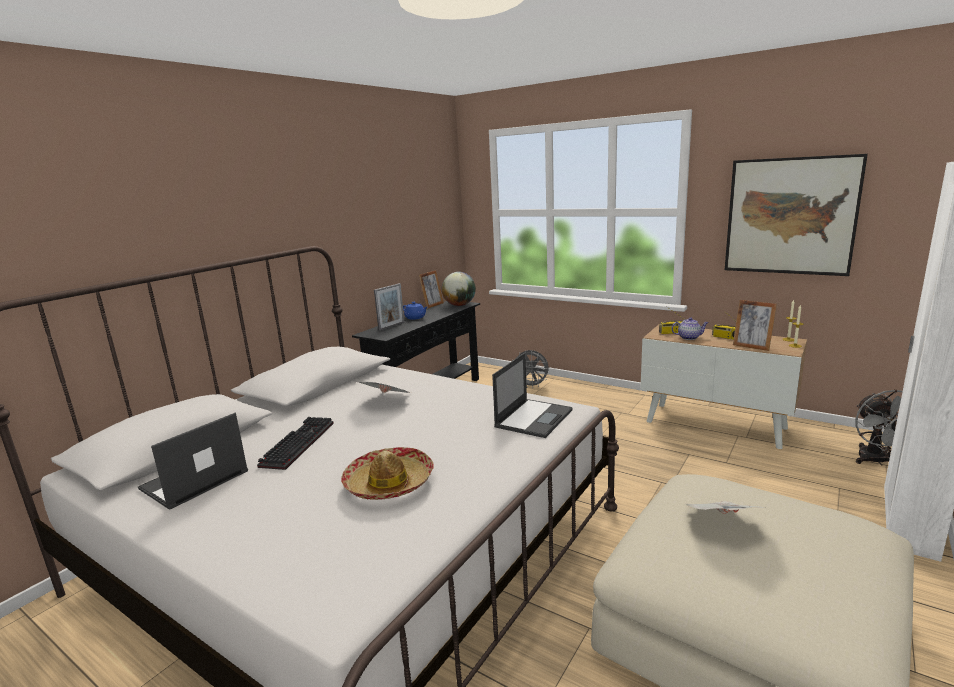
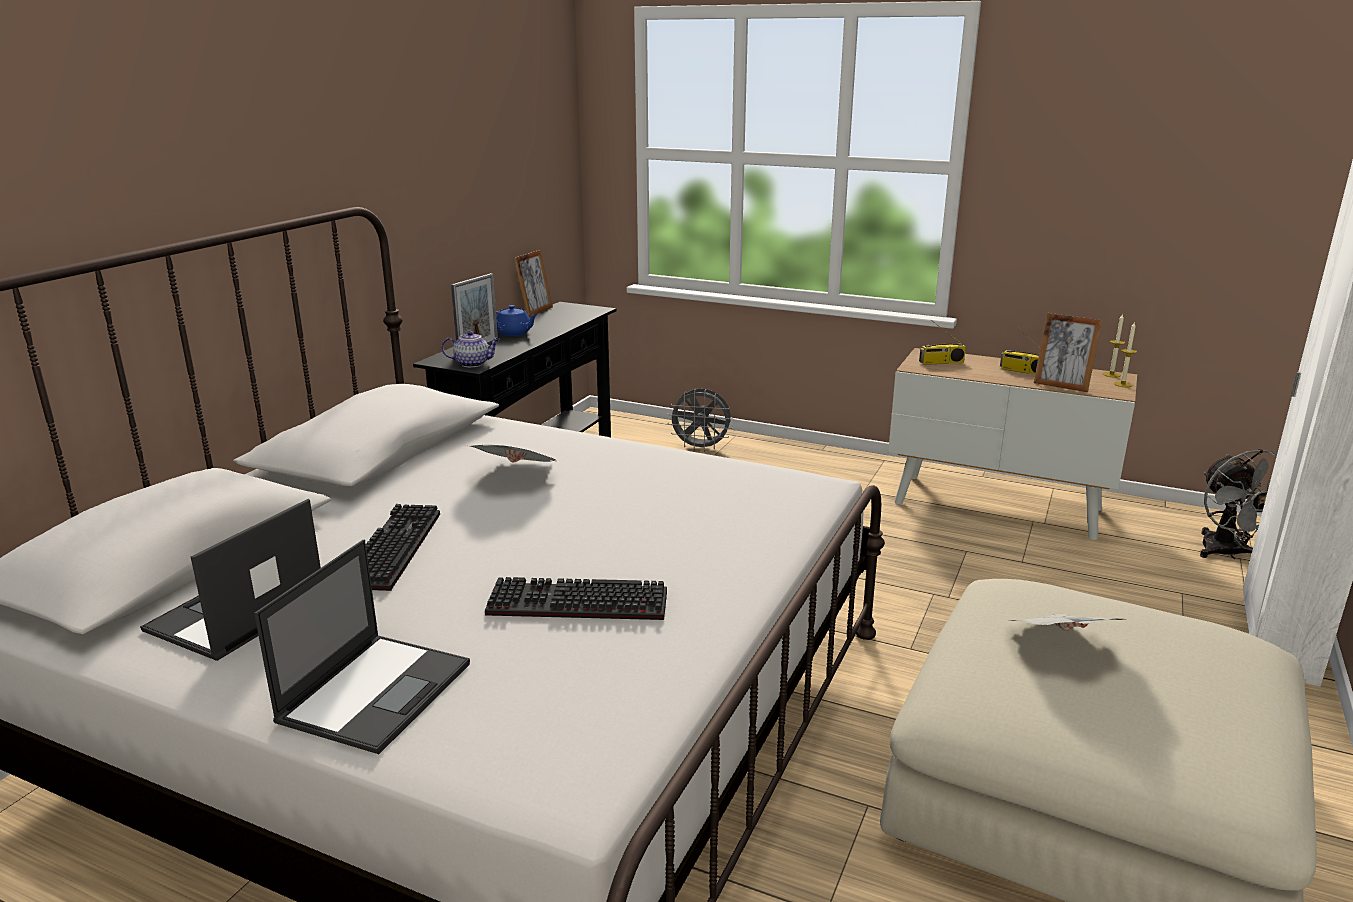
camera: 10 degrees left, 5 degrees up
hat [341,447,434,500] -> keyboard [485,577,667,620]
globe [442,272,476,306] -> none
laptop [492,353,573,438] -> laptop moved to [254,540,470,754]
teapot [671,317,709,340] -> teapot moved to [441,331,500,367]
picture [725,154,868,276] -> none

